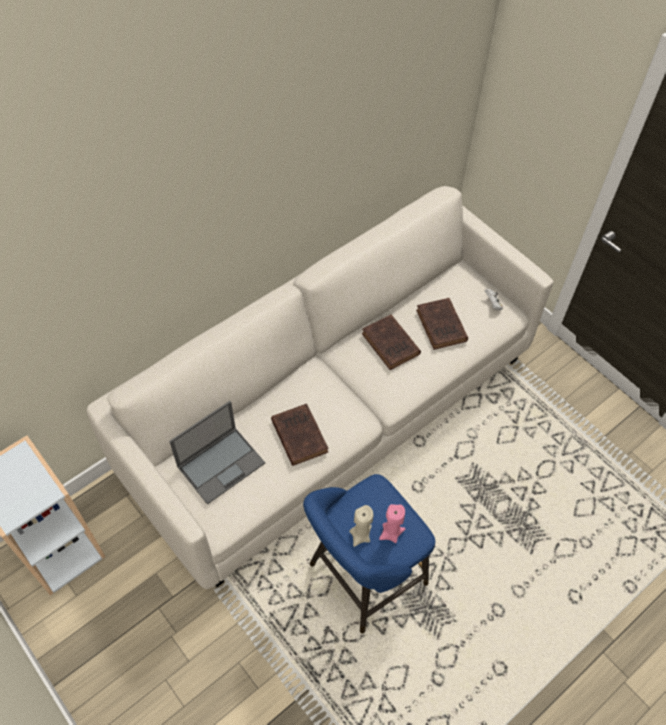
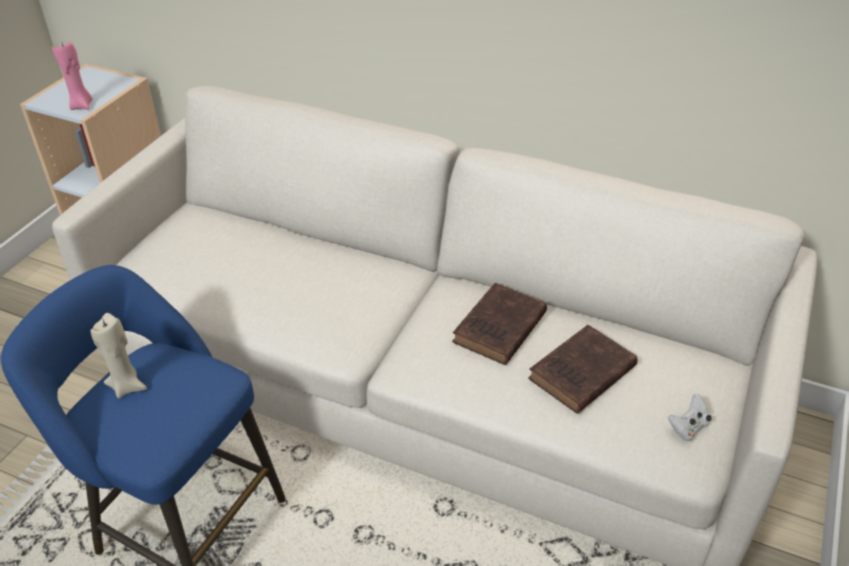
camera: 65 degrees right, 15 degrees down
laptop [169,401,265,505] -> none
brown book [271,404,328,466] -> none
pink candle [379,504,405,543] -> pink candle moved to [52,41,93,110]

